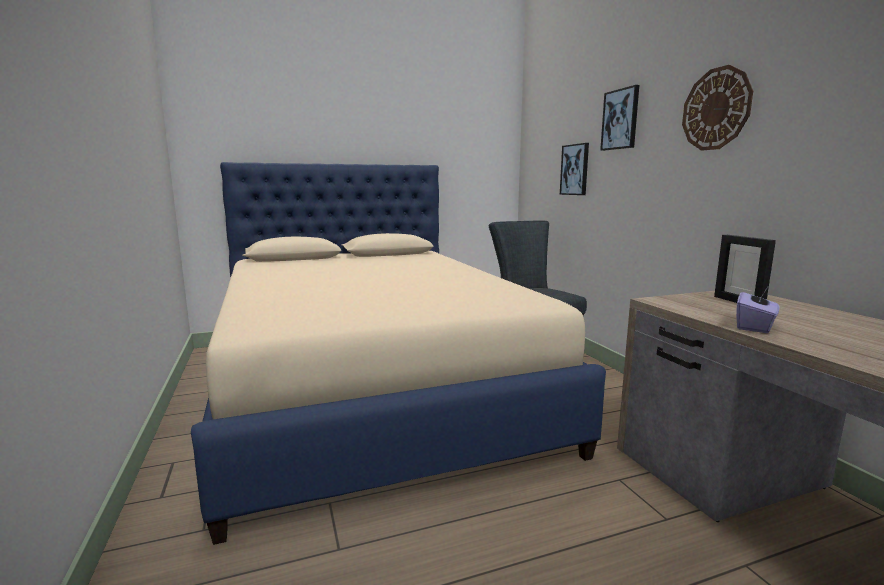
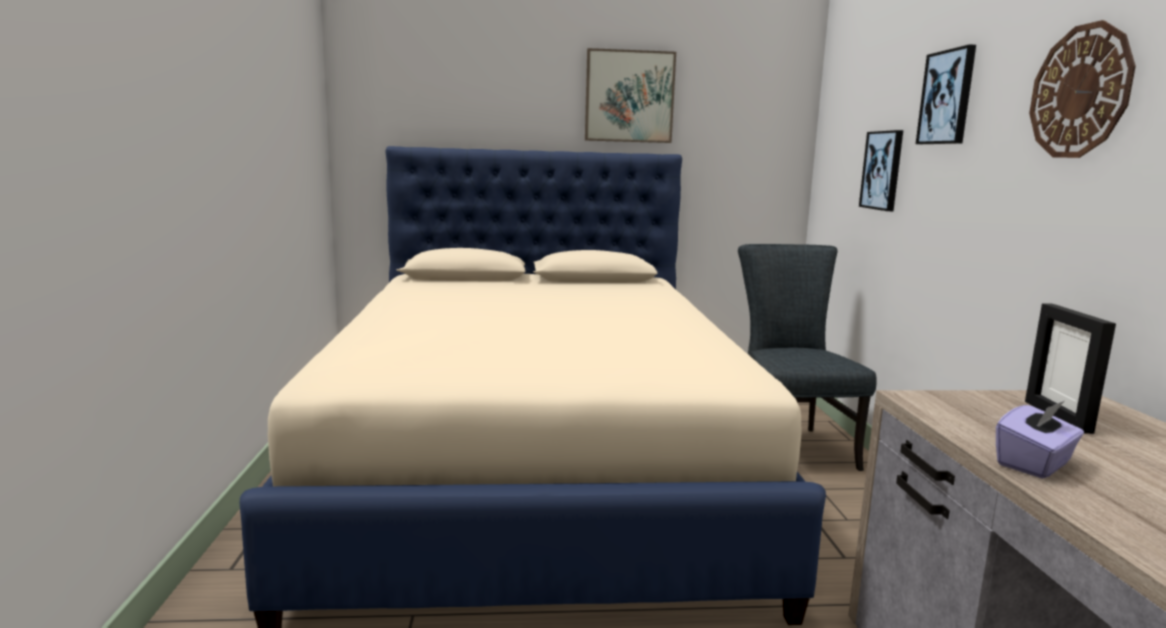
camera: 15 degrees right, 0 degrees up
none -> picture [585,48,676,143]

